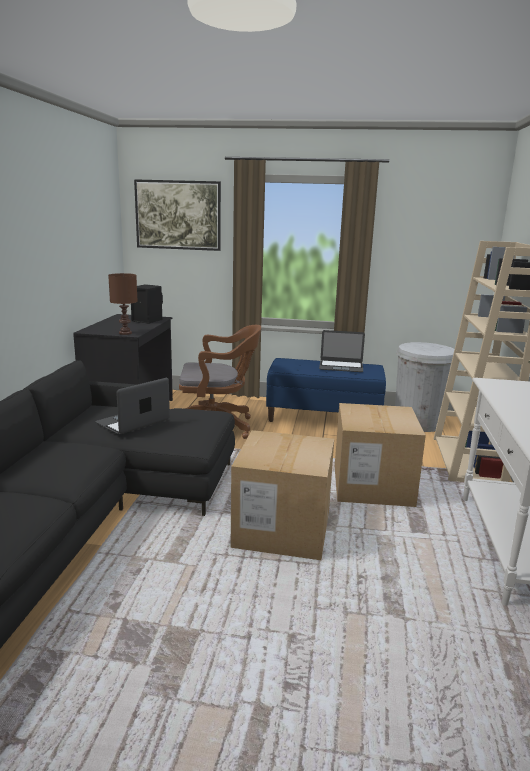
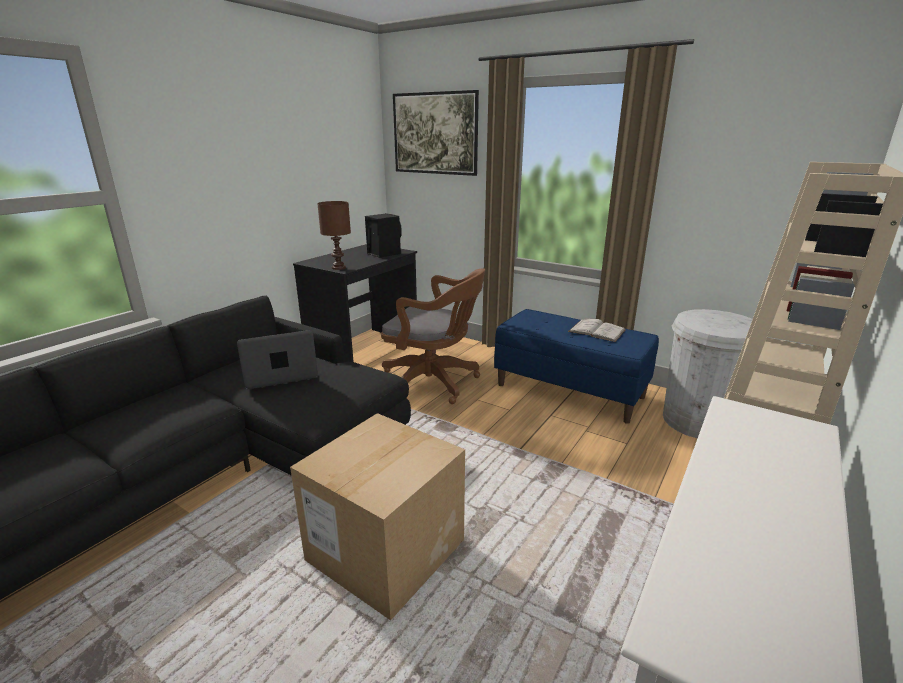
camera: 25 degrees right, 5 degrees up
laptop [319,330,365,372] -> white book [568,318,625,342]
cardboard box [335,403,426,507] -> none

